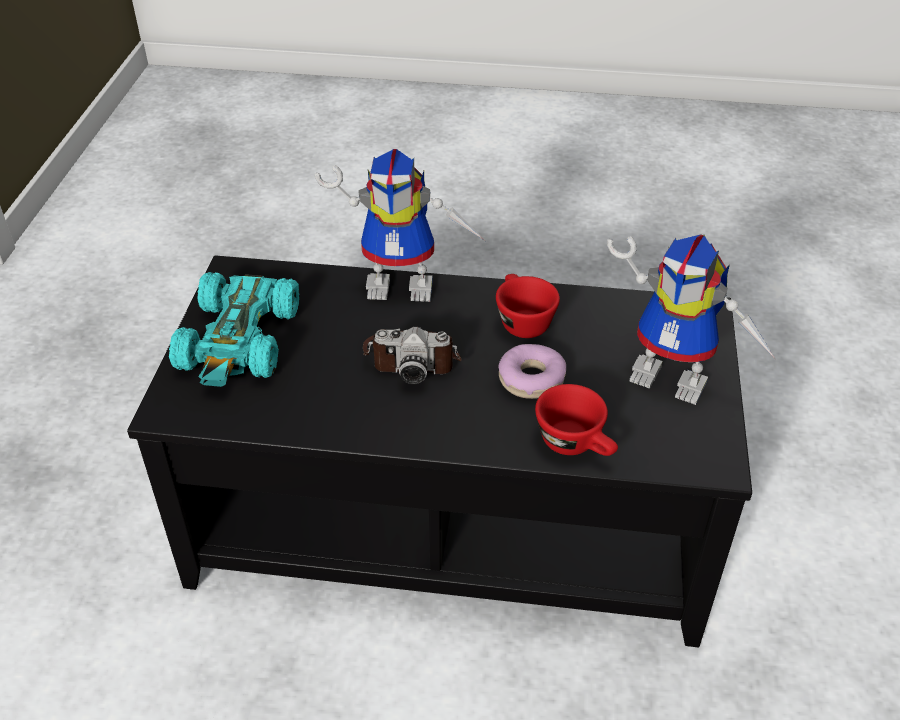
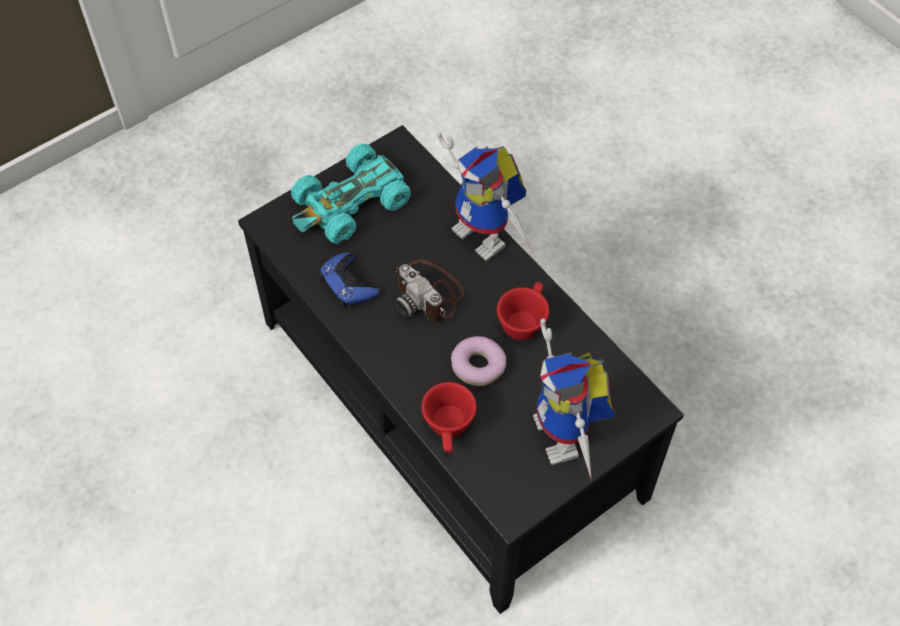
camera: 45 degrees right, 15 degrees up
none -> blue game controller [320,252,380,307]

